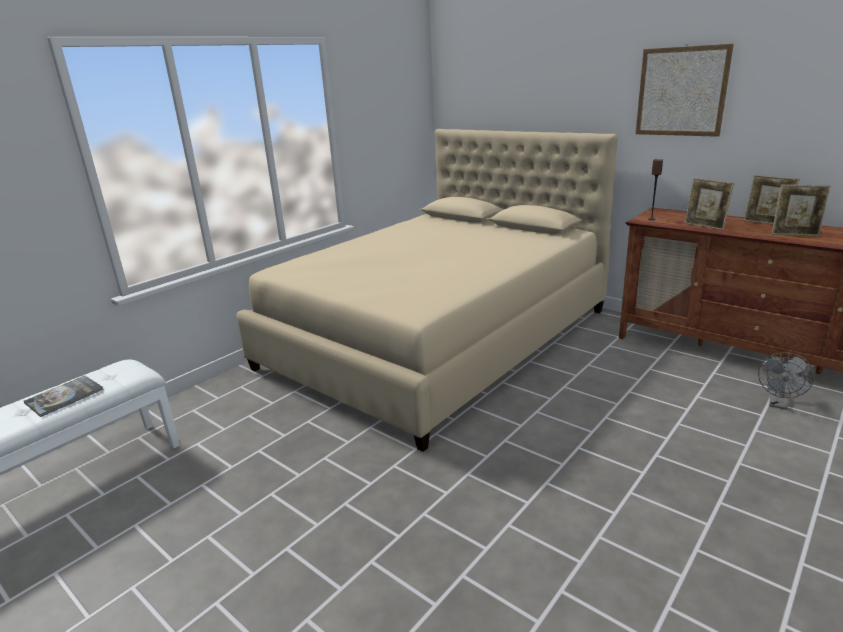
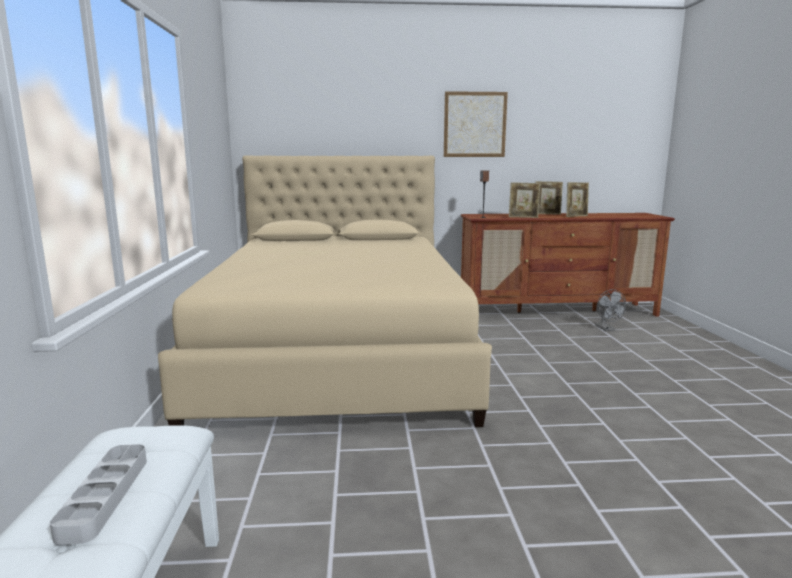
camera: 45 degrees left, 10 degrees down
book [24,376,103,417] -> grey tray [50,444,147,545]

